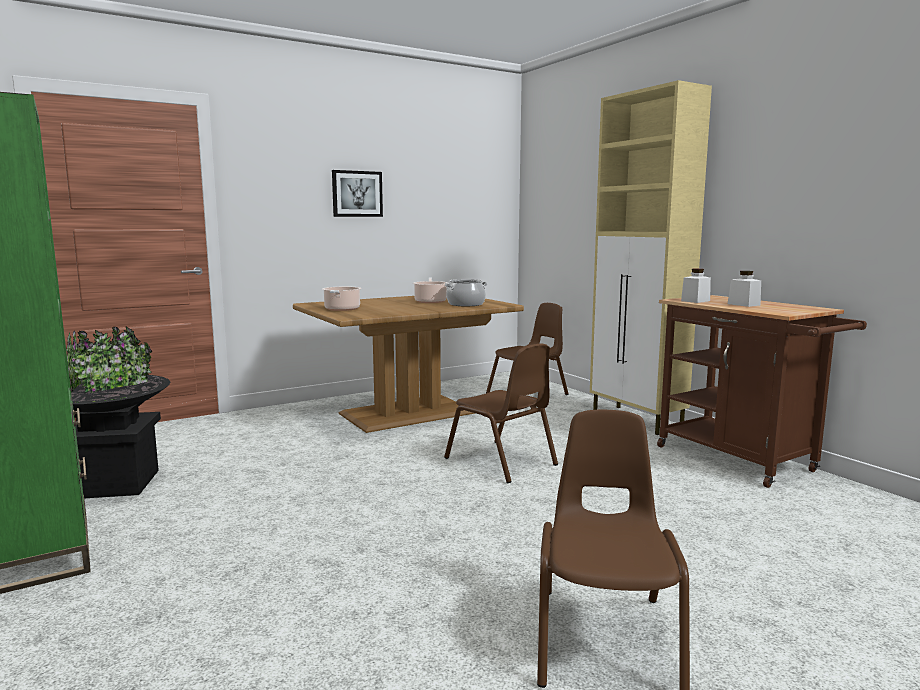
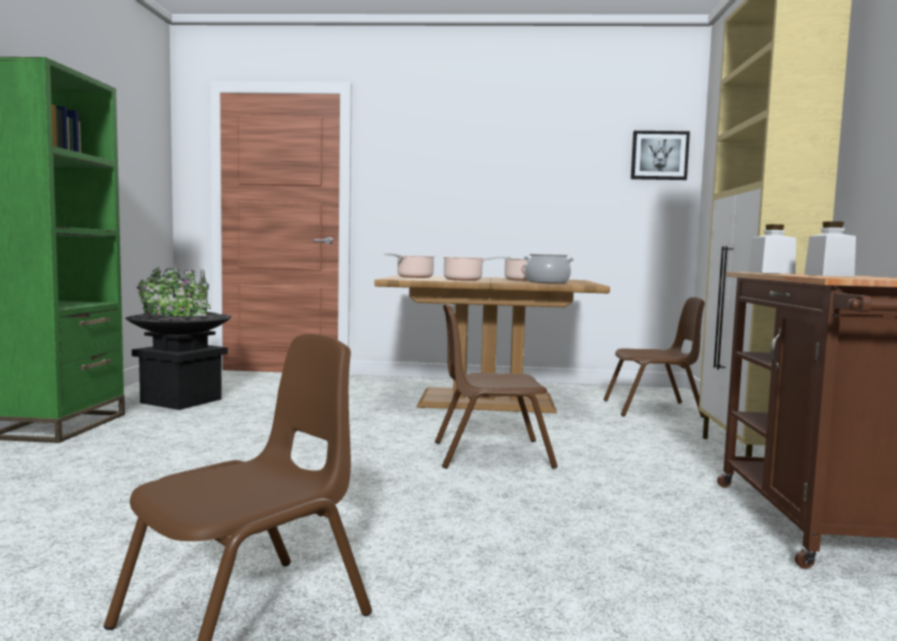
camera: 35 degrees right, 5 degrees down
picture [332,170,383,217] -> picture moved to [631,131,690,180]
brown chair [444,344,558,483] -> brown chair turned 90 degrees clockwise [435,303,558,469]
none -> cooking pot [444,256,510,281]

